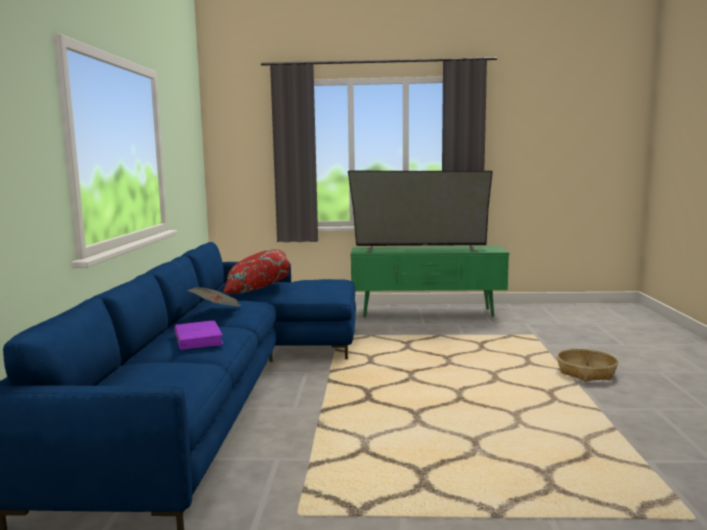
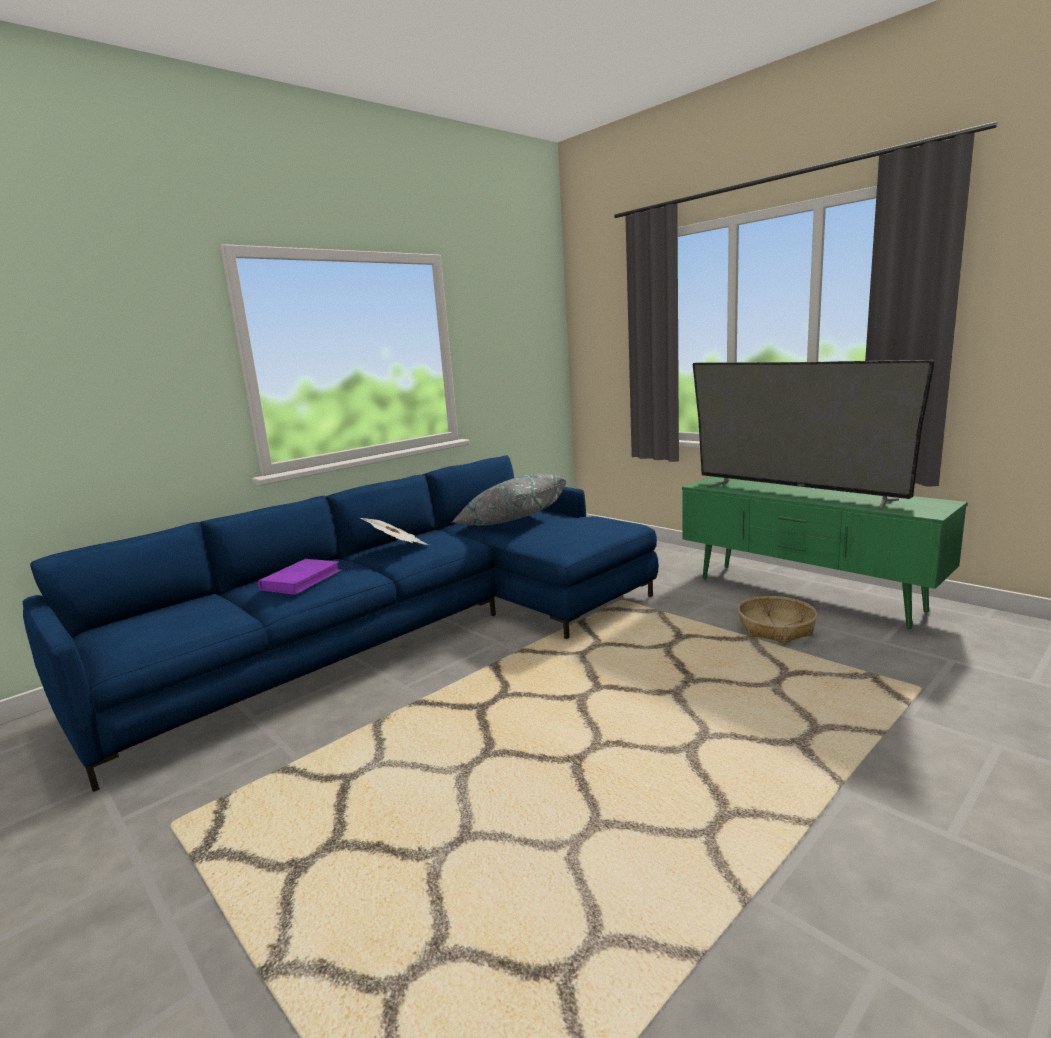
camera: 45 degrees right, 5 degrees up
red pillow [223,249,290,294] -> grey pillow [451,474,567,526]
basket [557,349,618,382] -> basket moved to [738,596,817,644]

